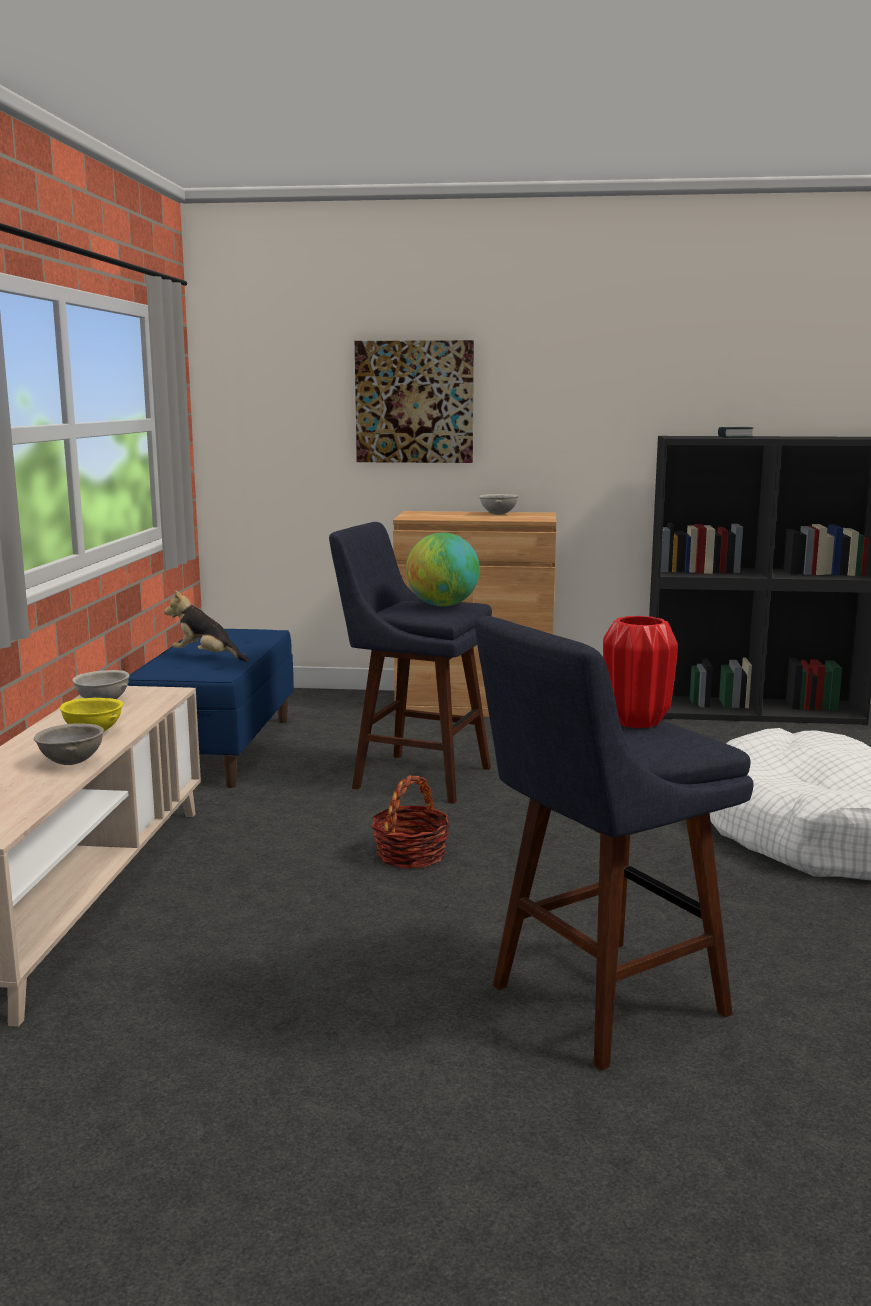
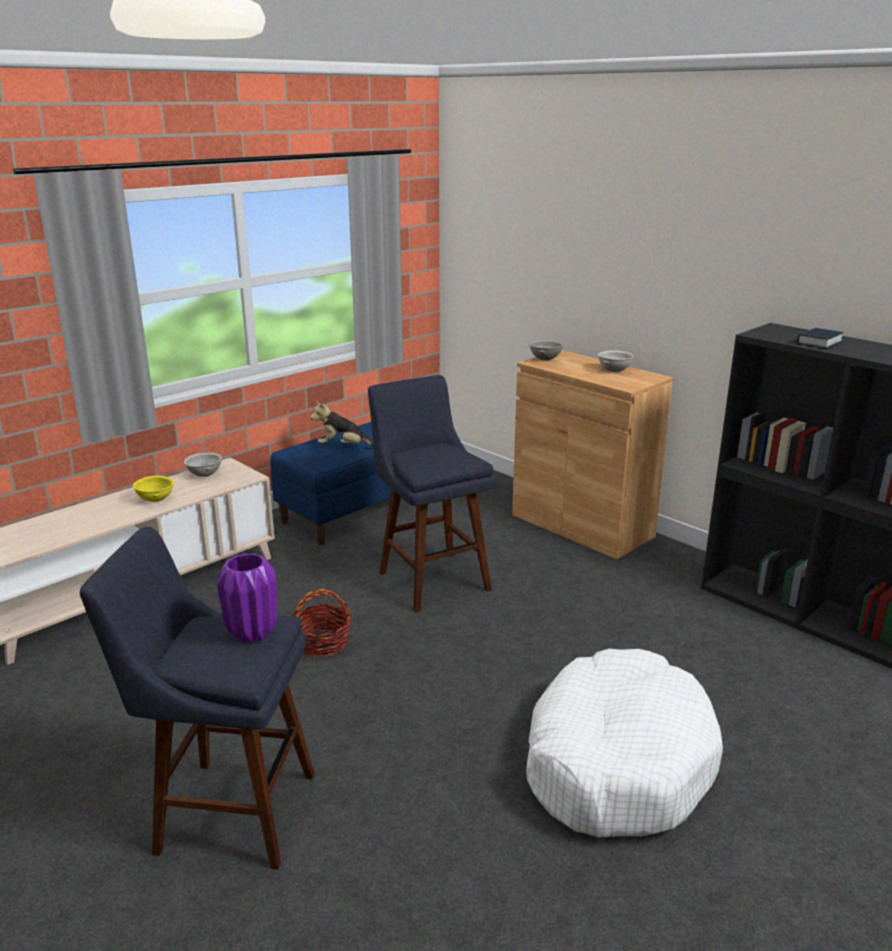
camera: 40 degrees right, 10 degrees up
grey bowl [34,723,104,765] -> grey bowl moved to [529,340,563,361]
plush toy [164,590,249,662] -> plush toy turned 60 degrees counterclockwise [310,401,373,447]
picture [355,340,474,463] -> none
globe [406,533,480,607] -> none
red vase [603,616,678,728] -> purple vase [217,553,277,643]

